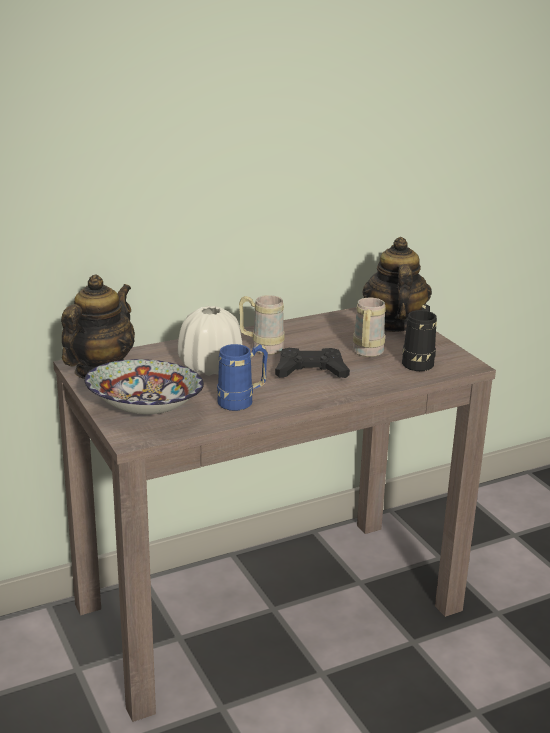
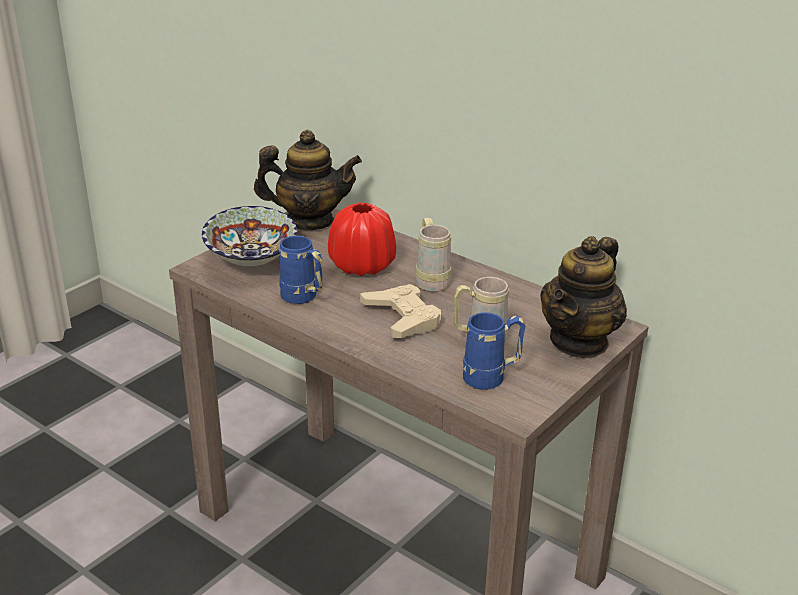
camera: 65 degrees right, 5 degrees up
white vase [178,306,242,376] -> red vase [328,203,396,276]
black game controller [275,348,350,378] -> beige game controller [360,284,441,338]
teapot [362,237,432,332] -> teapot turned 150 degrees clockwise [540,236,627,359]
black mug [402,304,437,371] -> blue mug [463,312,525,390]

